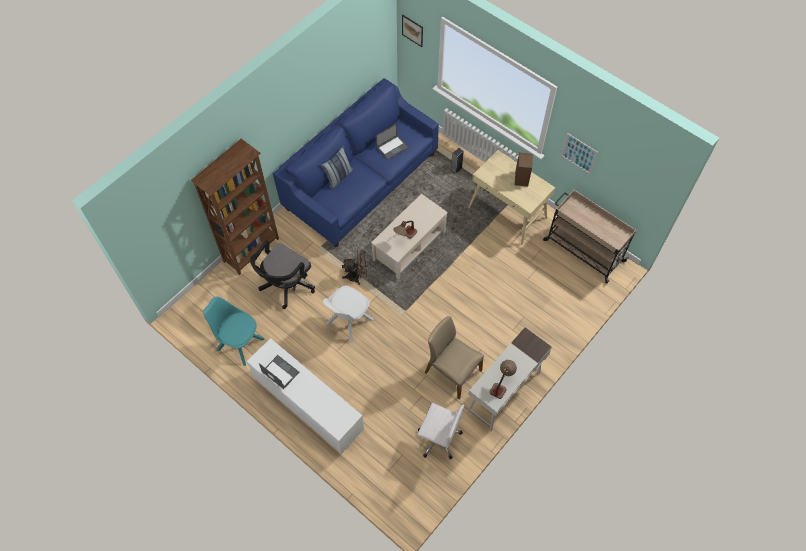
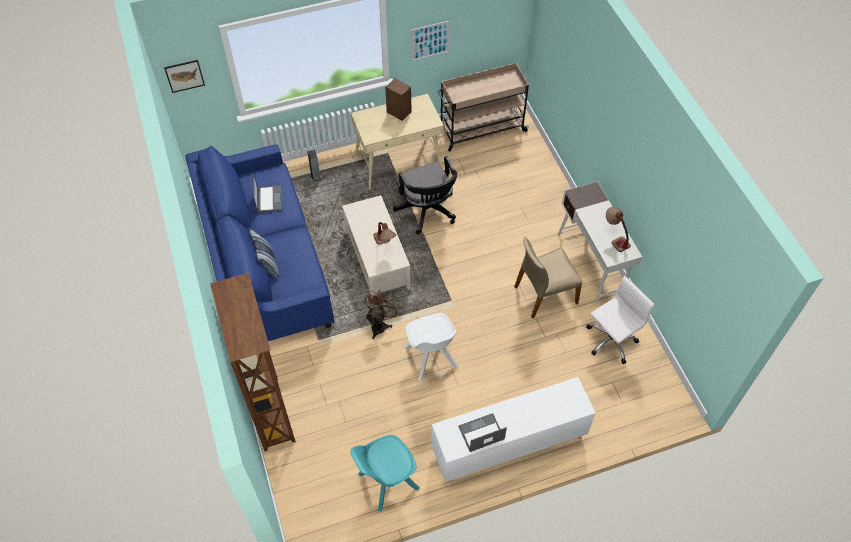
camera: 60 degrees left, 5 degrees down
black office chair [250,240,315,309] -> black office chair moved to [393,156,457,234]

